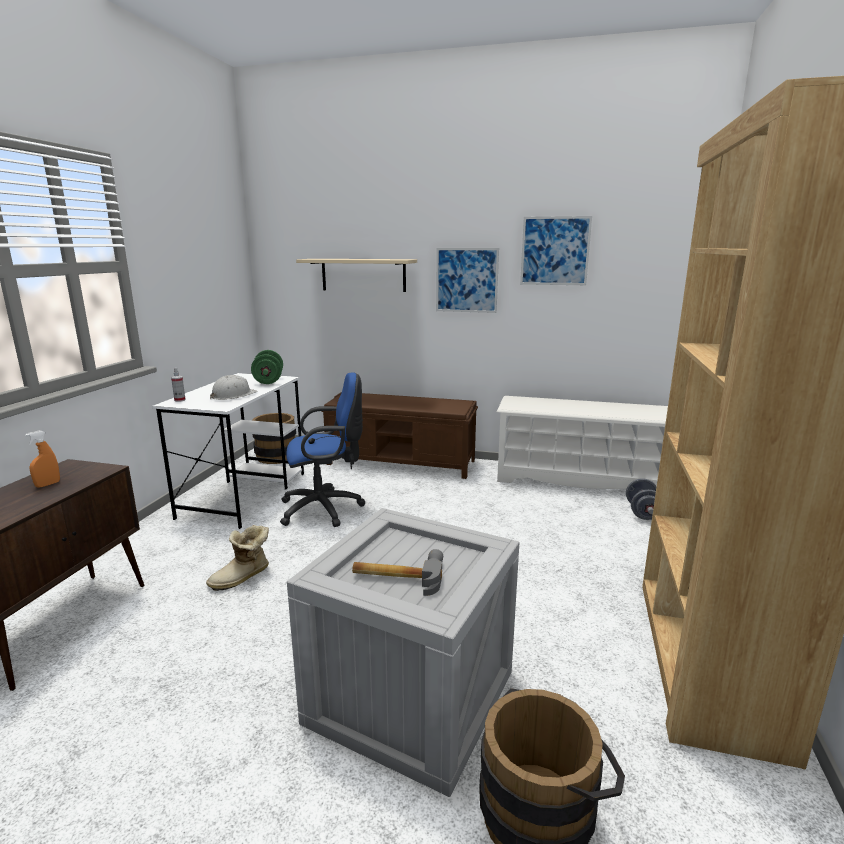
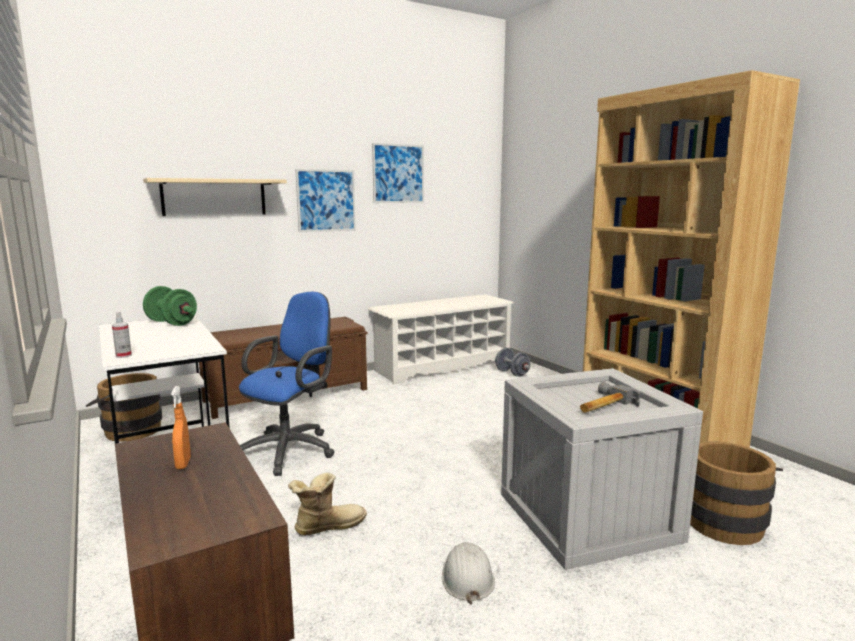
camera: 45 degrees left, 5 degrees down
boot [206,525,269,591] -> boot turned 120 degrees counterclockwise [288,472,367,535]
white hard hat [210,375,258,400] -> white hard hat moved to [442,542,495,604]

